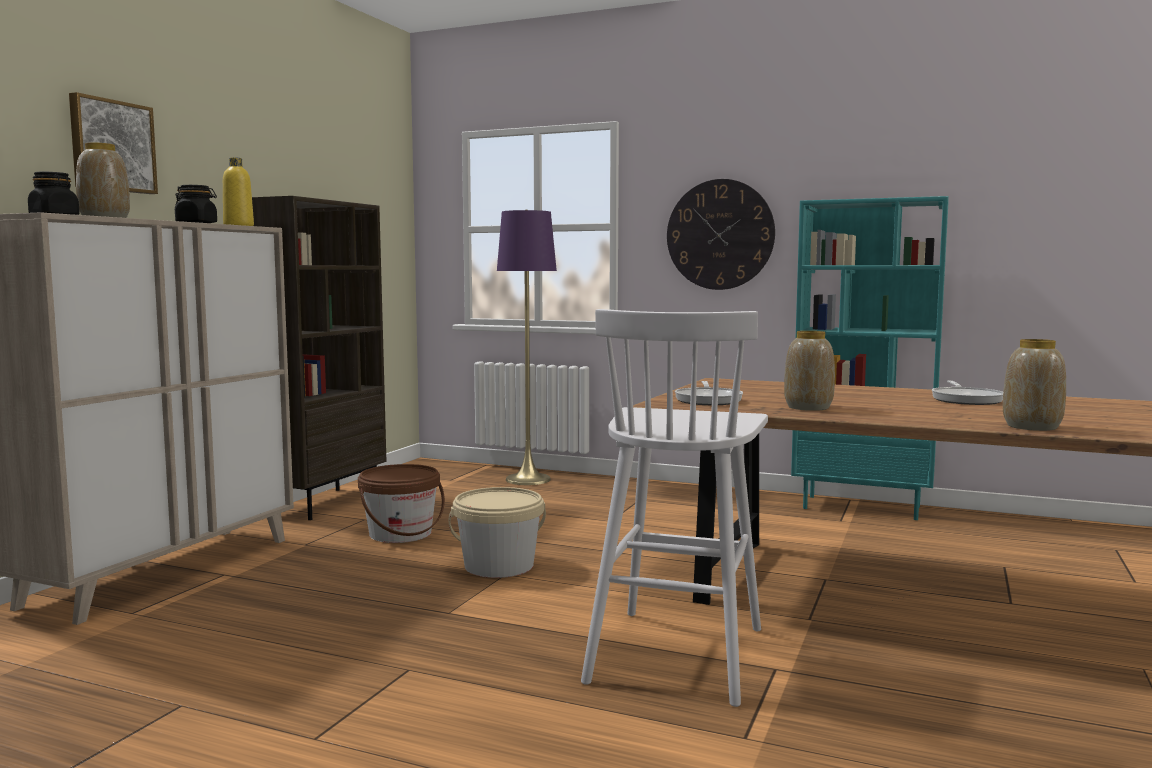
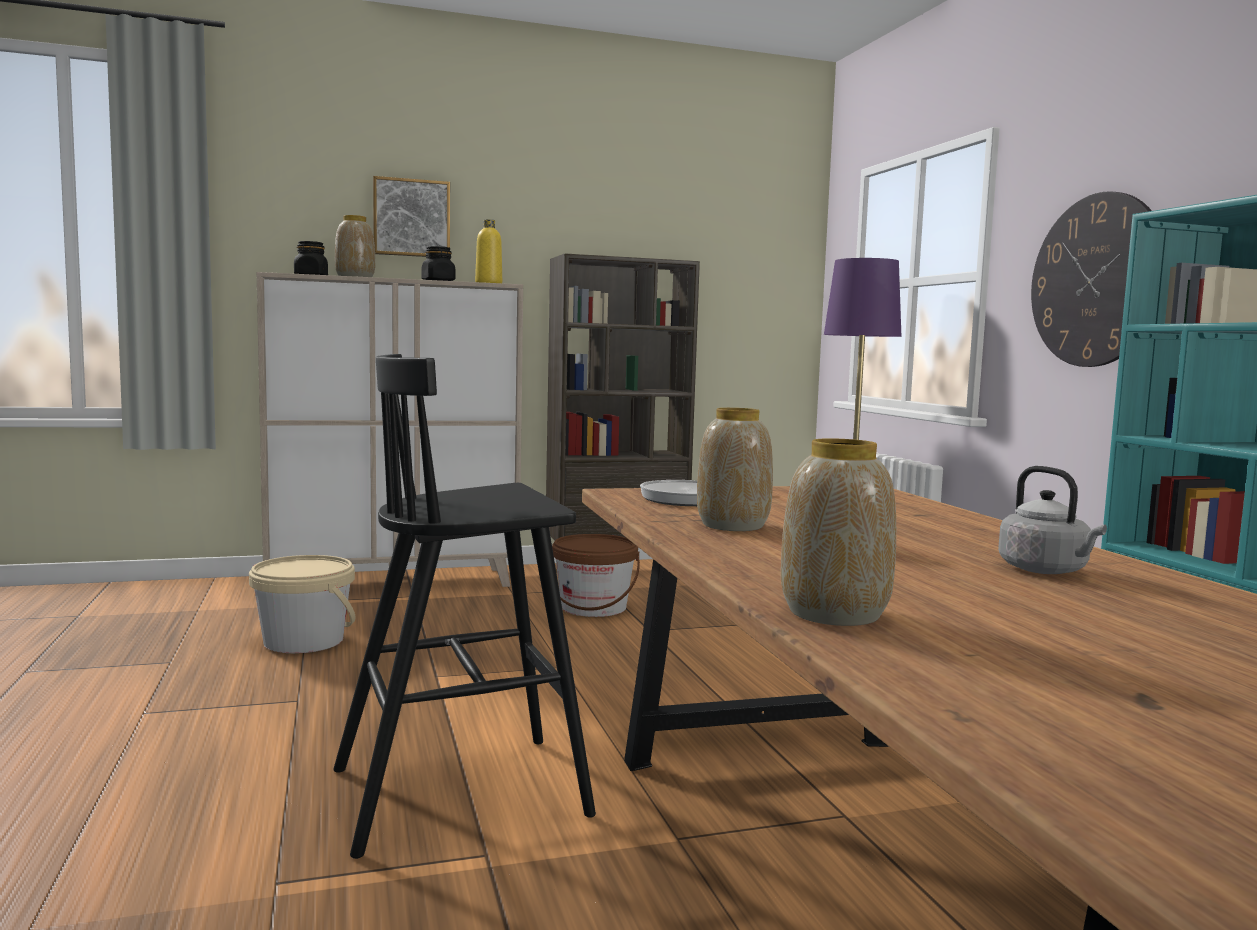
camera: 50 degrees right, 0 degrees up
beige bucket [449,487,546,578] -> beige bucket moved to [249,555,356,653]
white stool [581,309,768,707] -> black stool [333,354,596,859]
frying pan [932,381,1003,405] -> grey kettle [998,466,1107,574]

